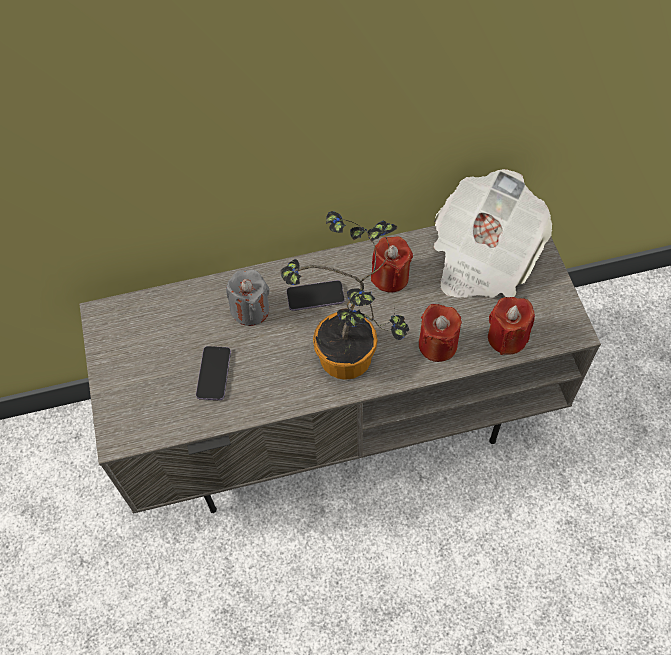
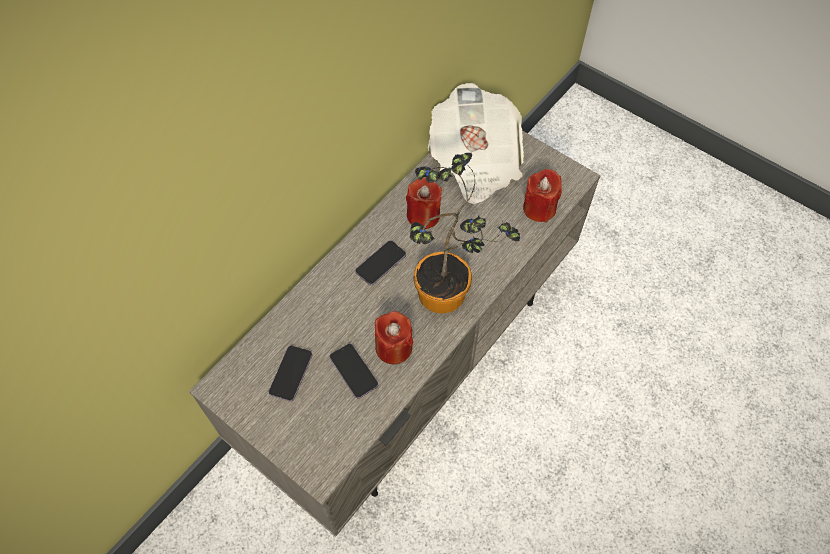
camera: 40 degrees left, 0 degrees up
grey candle [226,269,270,326] -> none
red candle [419,304,462,362] -> red candle moved to [375,311,414,364]
none -> phone [269,346,312,401]

